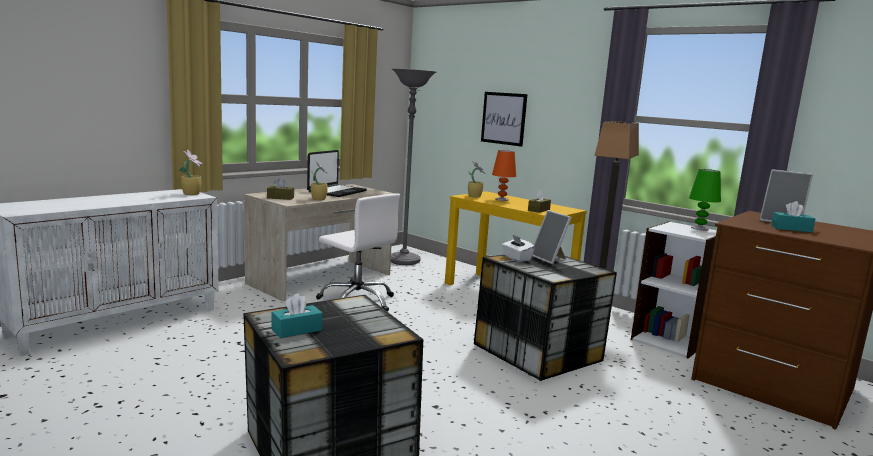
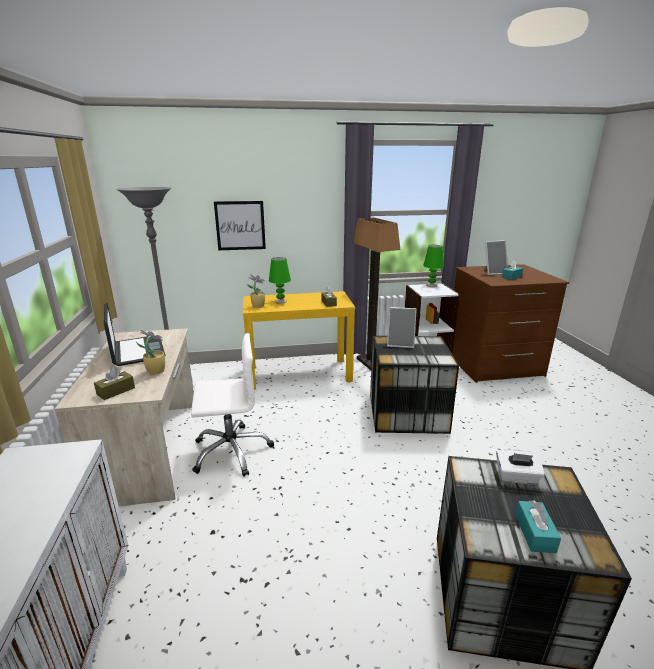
camera: 50 degrees left, 10 degrees up
potted plant [179,149,203,195] -> none
orange table lamp [492,150,516,201] -> green table lamp [269,257,291,304]
white tissue box [502,235,535,262] -> white tissue box moved to [496,449,545,484]

